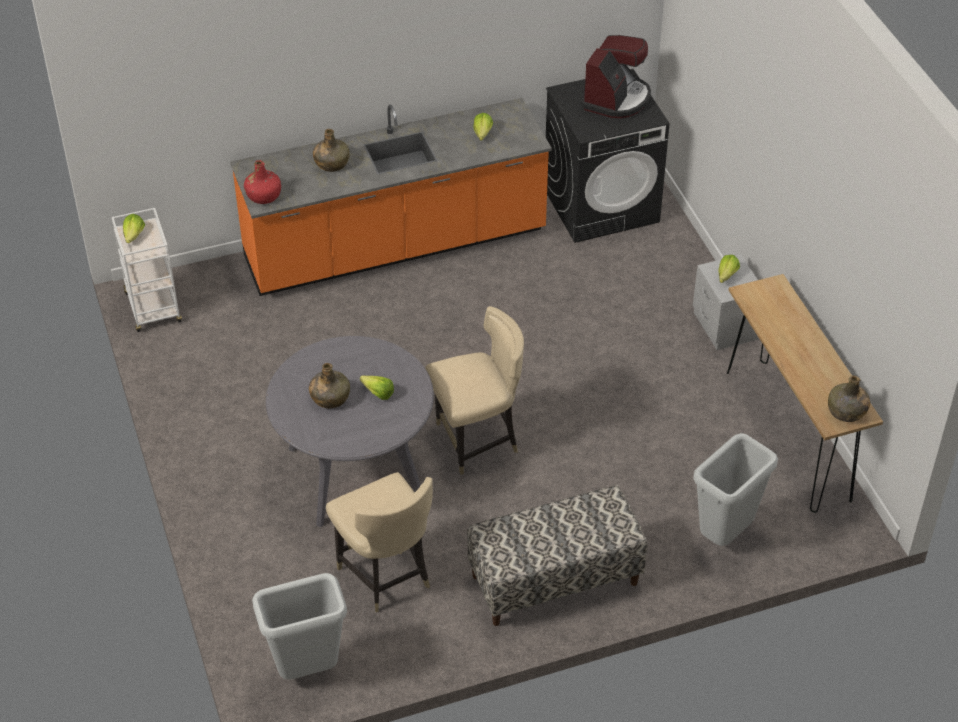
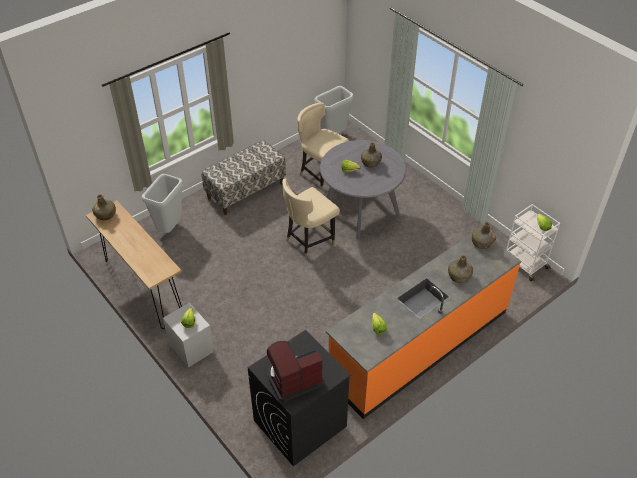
camera: 160 degrees right, 0 degrees up
red bottle [244,160,281,204] -> green bottle [472,222,496,249]
coffee machine [581,35,651,118] -> coffee machine turned 60 degrees clockwise [267,341,325,402]

